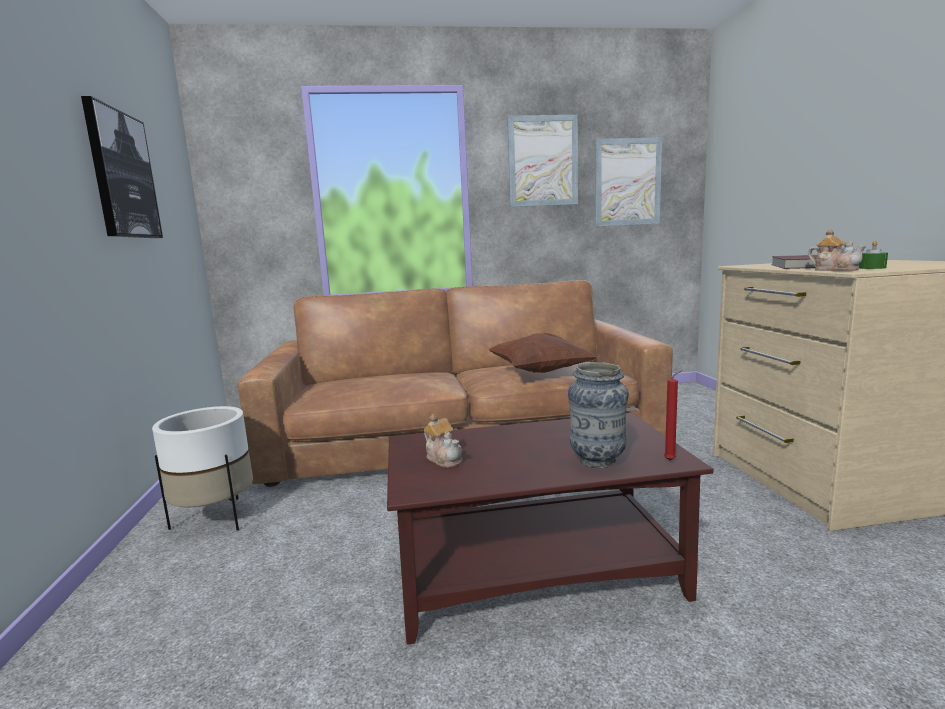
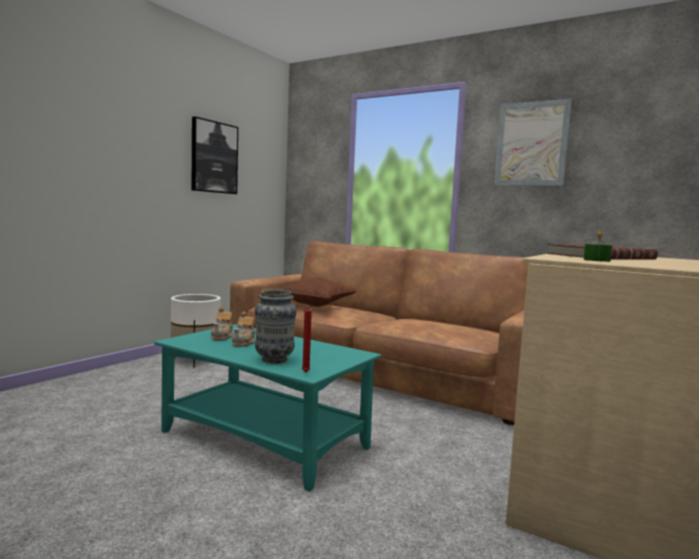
camera: 40 degrees right, 5 degrees down
brown coffee table [387,413,714,645] -> turquoise coffee table [154,324,381,492]
brown pillow [488,333,598,373] -> brown pillow moved to [277,277,357,307]
picture [595,137,662,227] -> none
teapot [808,229,866,271] -> teapot moved to [232,311,255,347]

